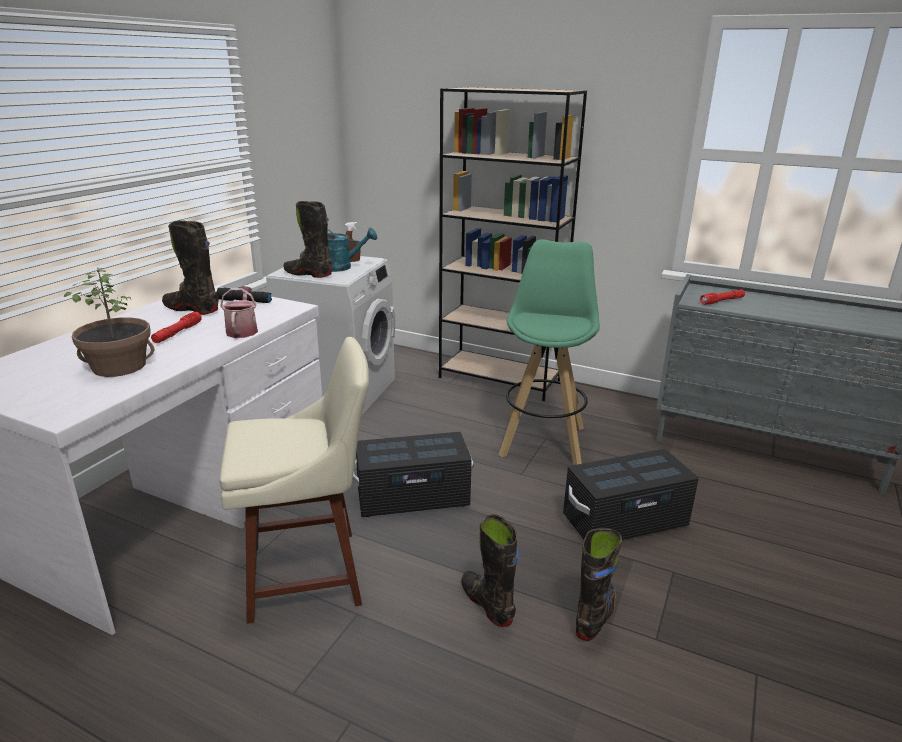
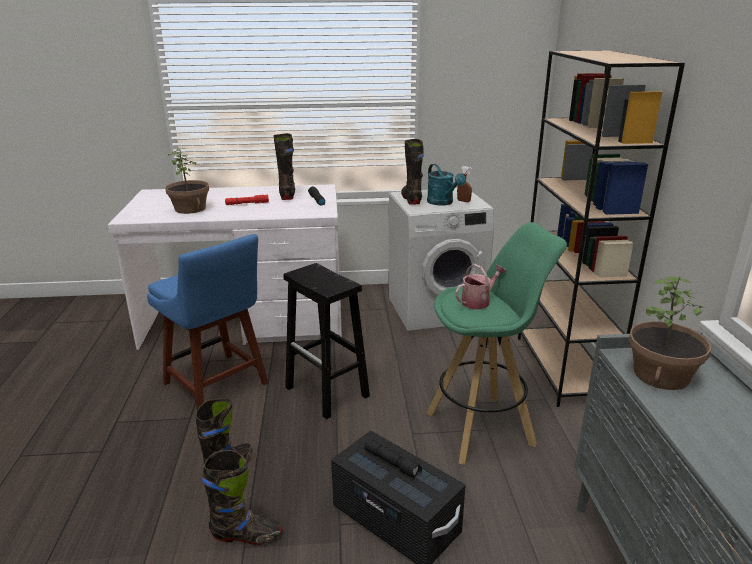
camera: 60 degrees right, 0 degrees up
beige stool [219,337,369,624] -> blue stool [147,234,268,410]
watering can [220,286,258,338] -> watering can moved to [455,264,506,309]
black storage box [352,432,474,517] -> black stool [283,263,370,419]
red flashlight [700,289,745,305] -> potted plant [629,276,711,390]
none -> black flashlight [364,439,422,479]

